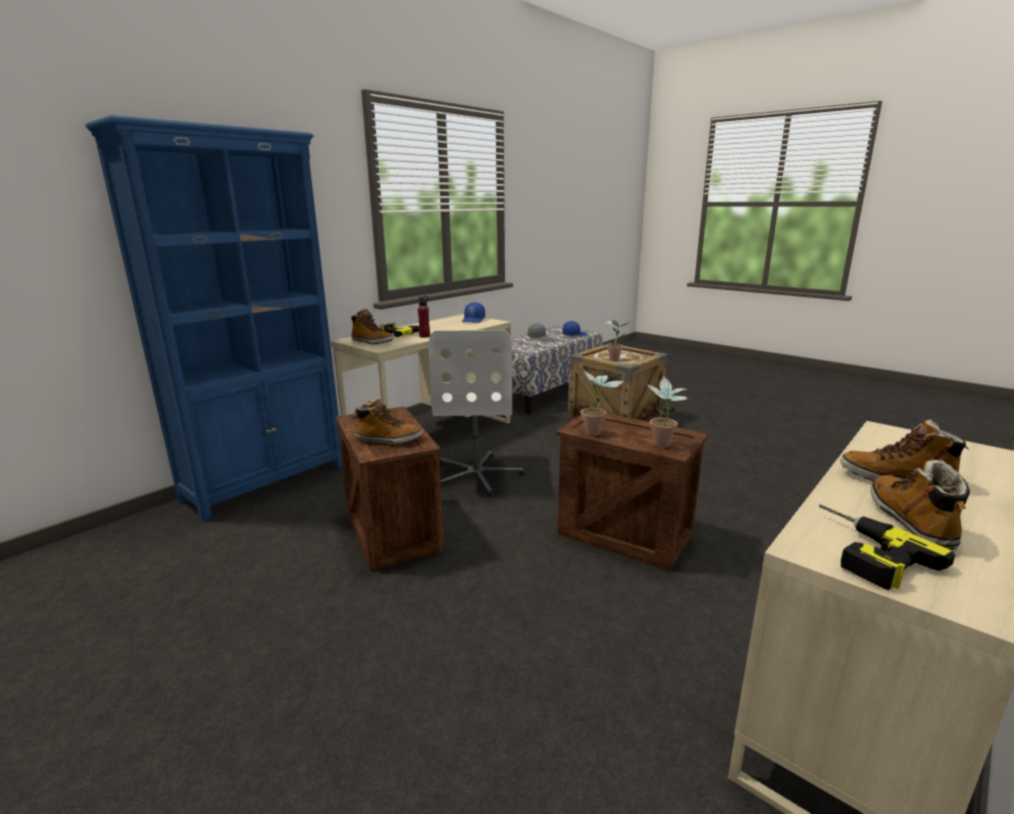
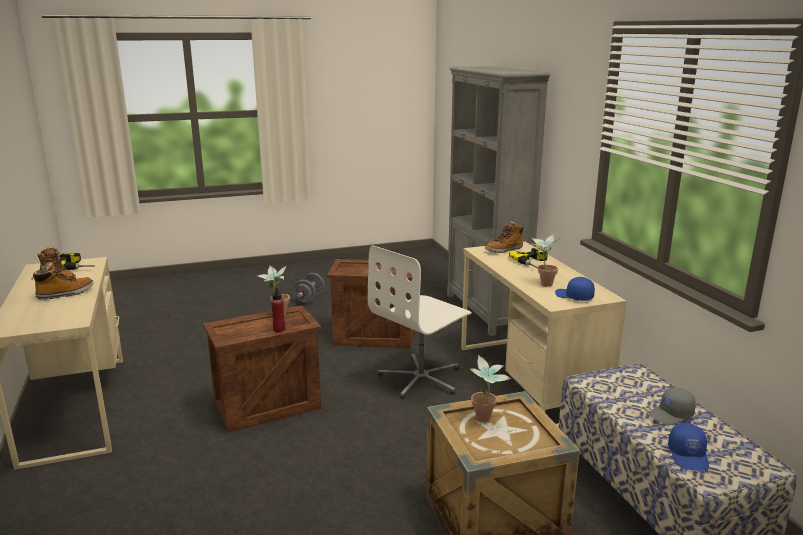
camera: 120 degrees right, 0 degrees up
blue bookcase [85,115,343,522] -> grey bookcase [447,66,550,336]
boot [354,397,423,444] -> none
red bottle [418,296,430,338] -> red bottle moved to [271,288,285,332]
white office chair [429,330,524,497] -> white office chair turned 75 degrees counterclockwise [368,245,472,399]
potted plant [647,375,688,448] -> potted plant moved to [528,234,560,287]
none -> grey dumbbell [293,273,325,303]

